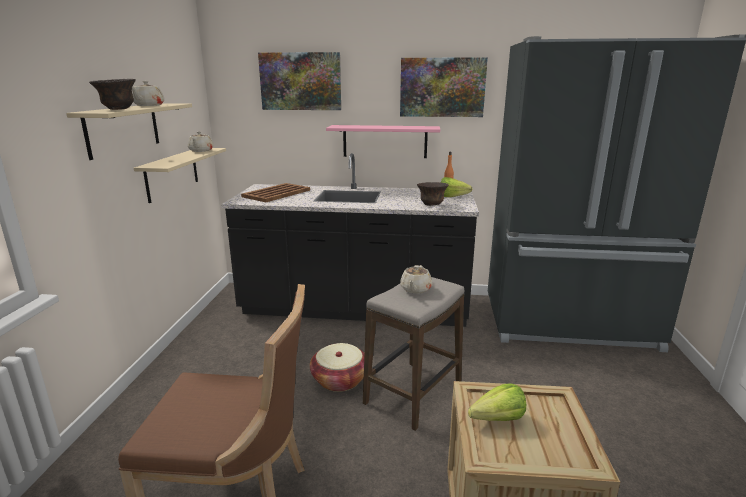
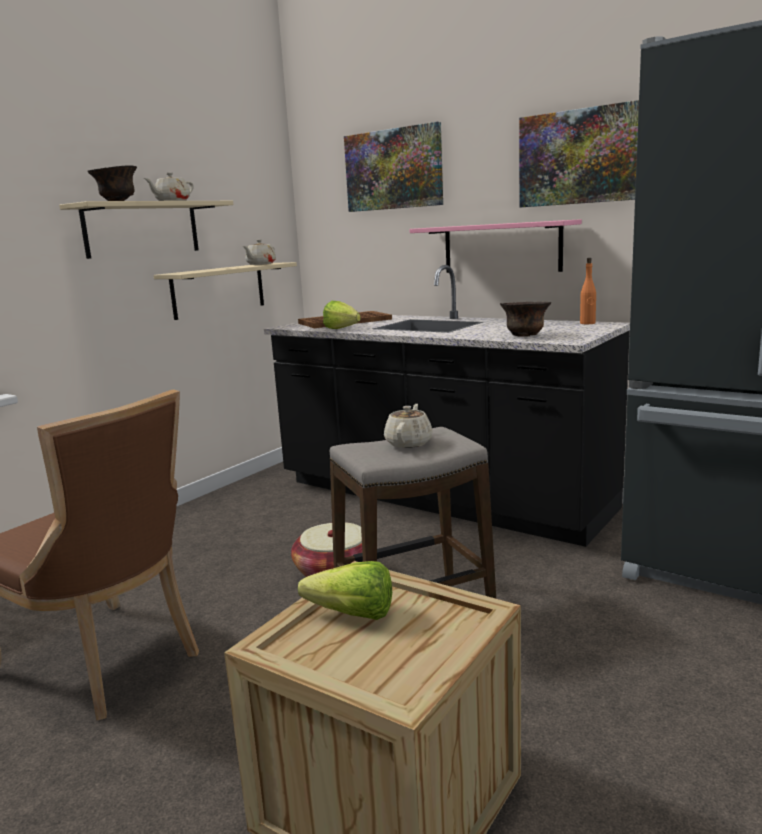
camera: 30 degrees right, 5 degrees down
beige teapot [400,265,432,294] -> beige teapot turned 150 degrees clockwise [384,404,432,448]
lettuce [441,177,472,197] -> lettuce moved to [323,301,361,329]

